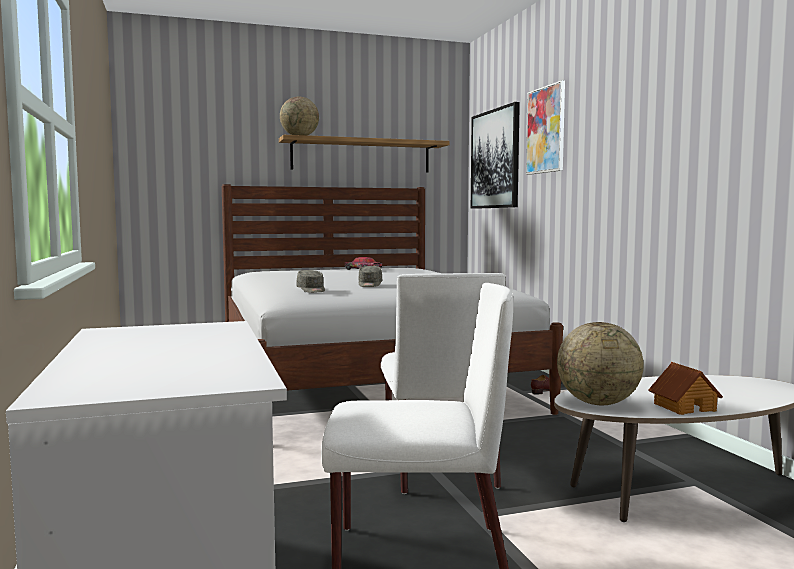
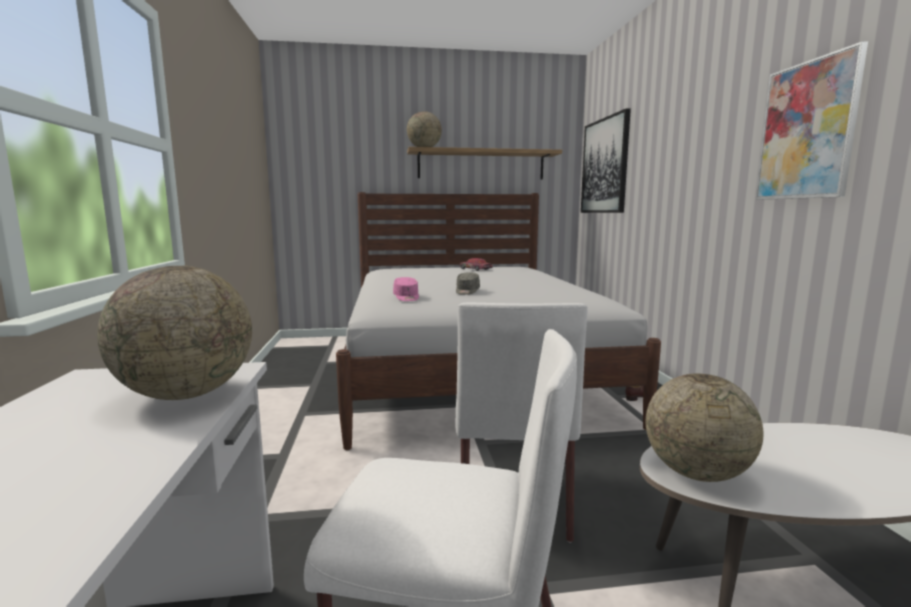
camera: 10 degrees right, 5 degrees up
grey cap [296,270,325,293] -> pink cap [393,277,419,301]
picture [526,80,565,175] -> picture moved to [756,41,868,200]
toy house [648,362,723,415] -> none
none -> globe [97,265,252,400]

